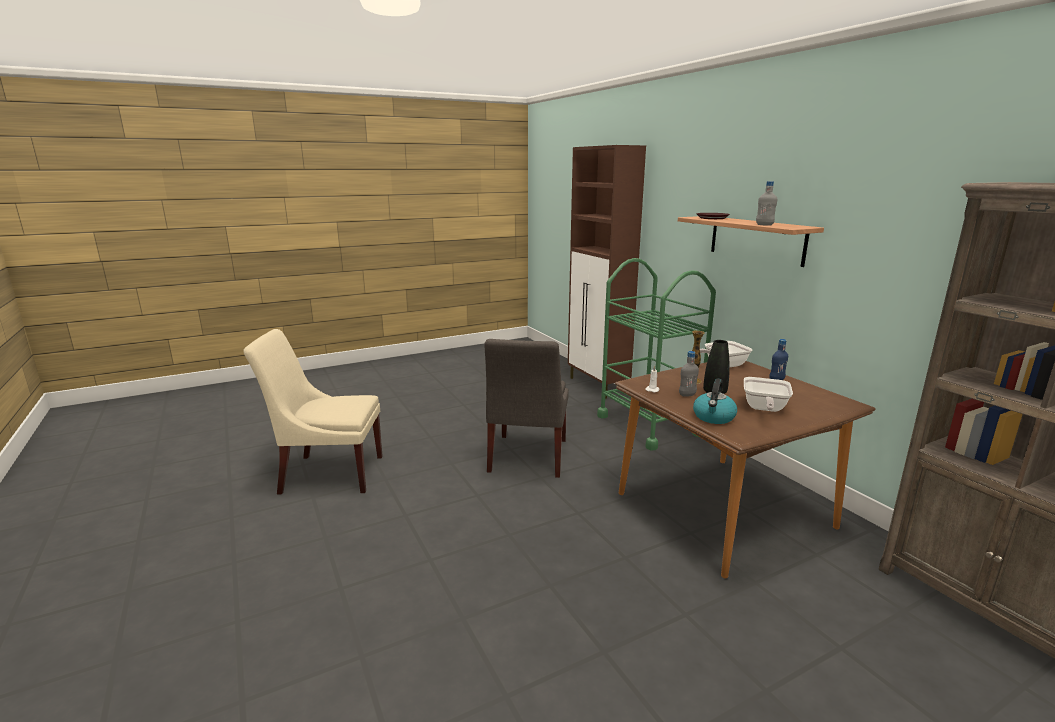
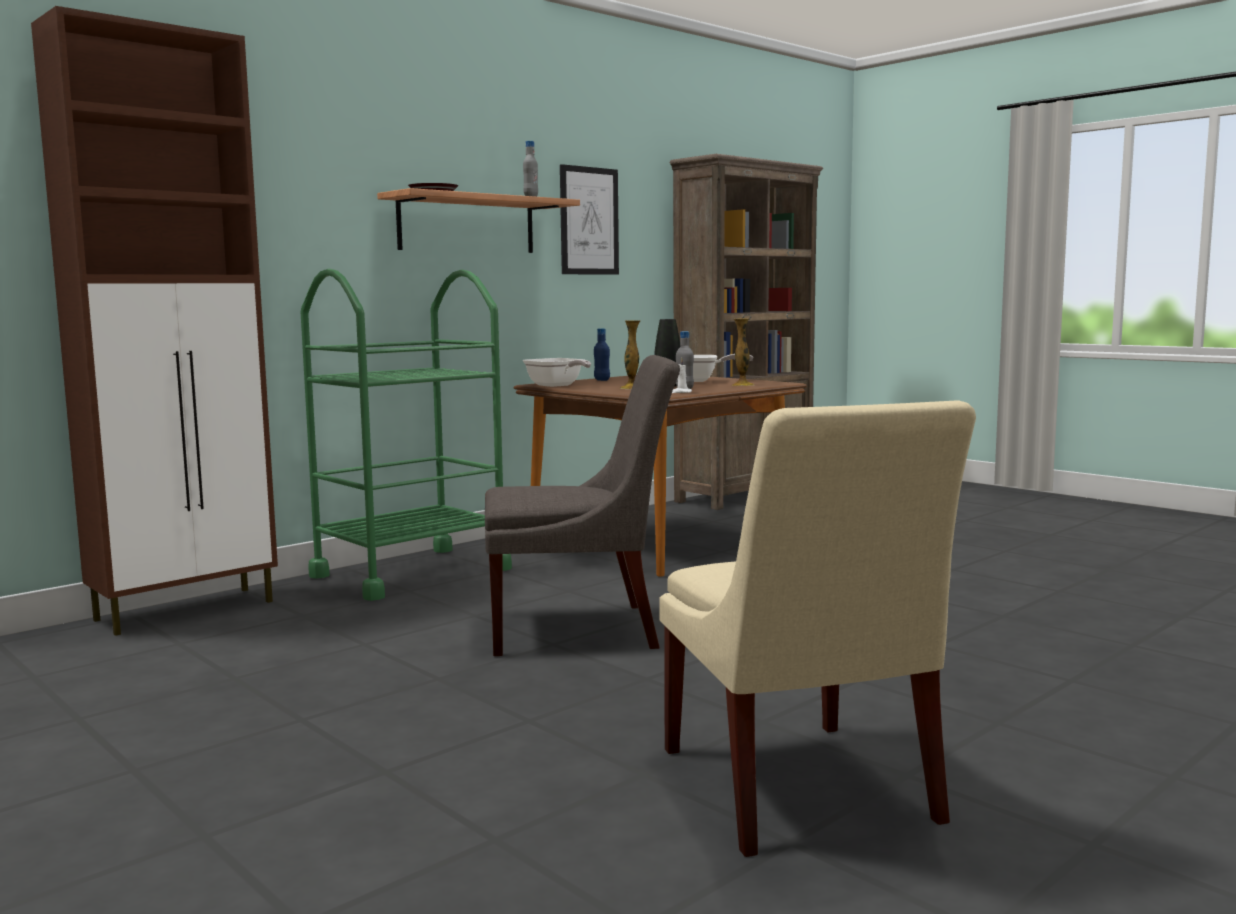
camera: 105 degrees left, 10 degrees down
kettle [693,379,737,424] -> vase [731,318,754,386]
none -> picture [560,164,619,275]

